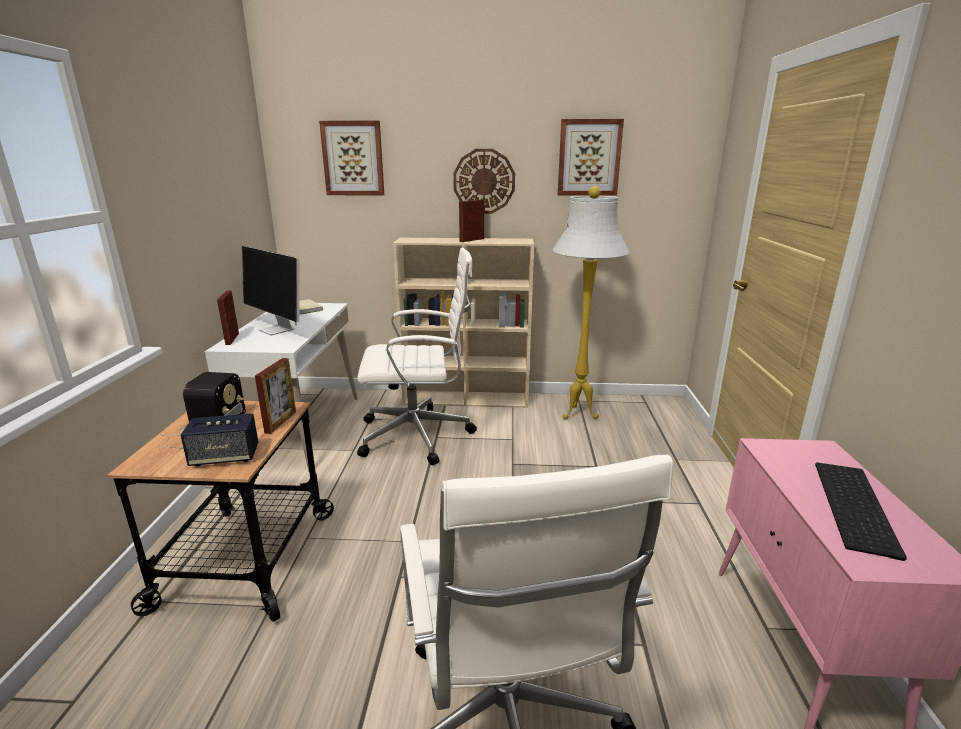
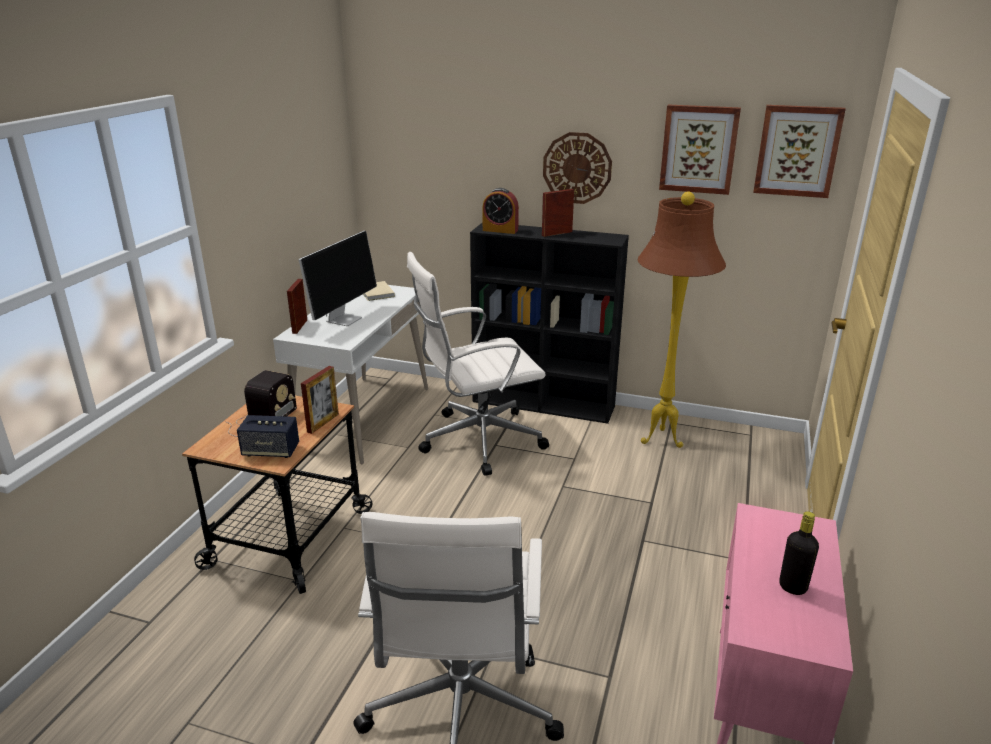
camera: 15 degrees right, 5 degrees up
monitor [242,246,300,335] -> monitor turned 120 degrees counterclockwise [299,231,377,326]
picture [319,121,384,196] -> picture moved to [753,105,846,198]
white office chair [357,248,477,465] -> white office chair turned 150 degrees clockwise [407,252,549,476]
beige bookcase [393,238,534,408] -> black bookcase [470,222,629,424]
white floor lamp [552,186,629,420] -> brown floor lamp [638,192,726,448]
keyboard [815,462,907,561] -> black bottle [779,511,819,595]
none -> alarm clock [482,188,519,234]

